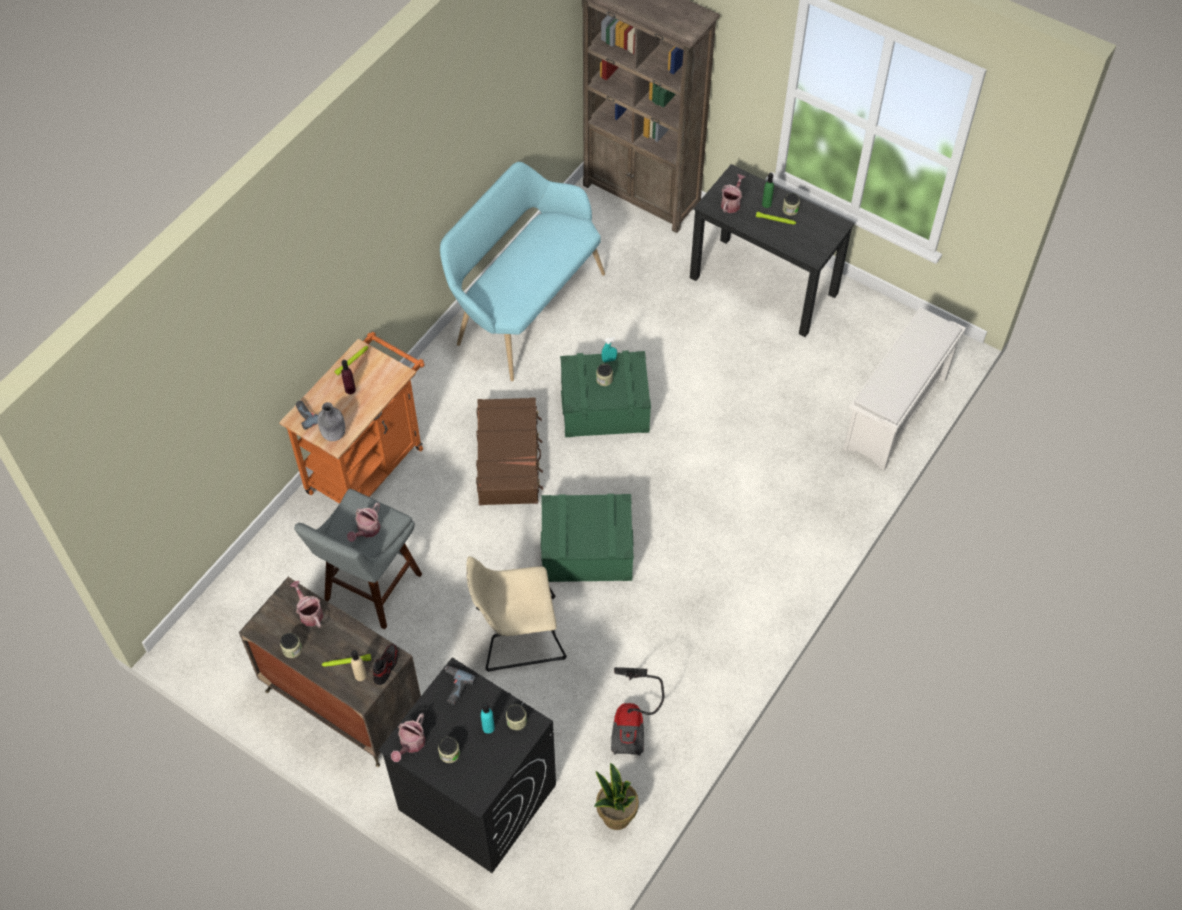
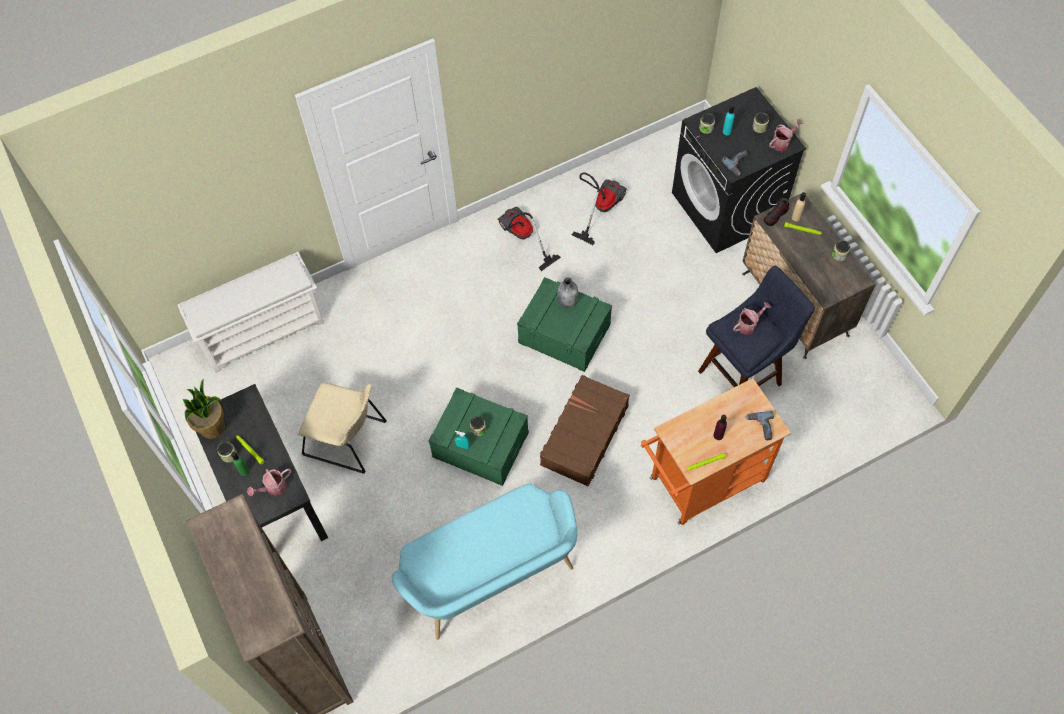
camera: 150 degrees left, 5 degrees up
watering can [290,581,323,628] -> none
grey stool [294,489,422,630] -> blue stool [698,266,815,387]
grey bottle [318,402,345,441] -> grey bottle moved to [557,277,578,308]
beige chair [466,556,567,672] -> beige chair moved to [299,383,387,474]
potted plant [594,763,639,830] -> potted plant moved to [183,379,225,439]
none -> vacuum cleaner [497,207,561,271]

